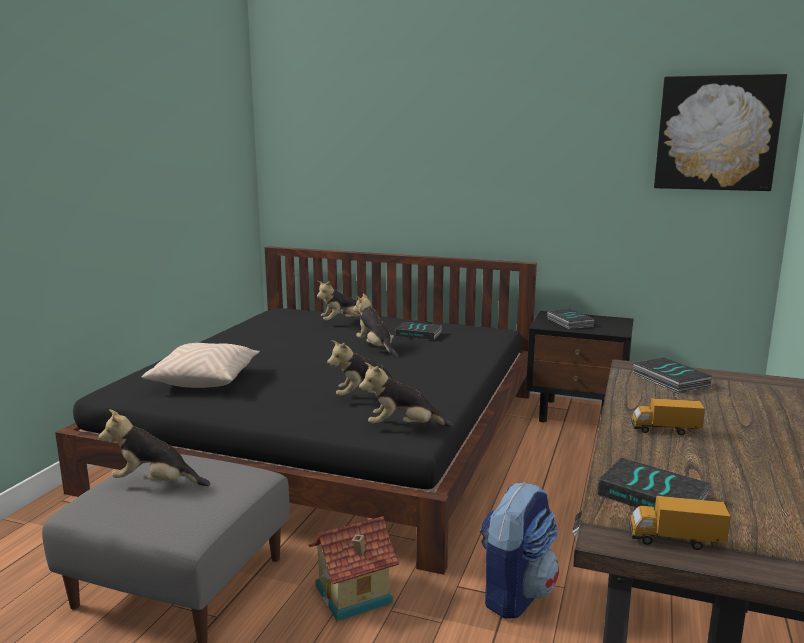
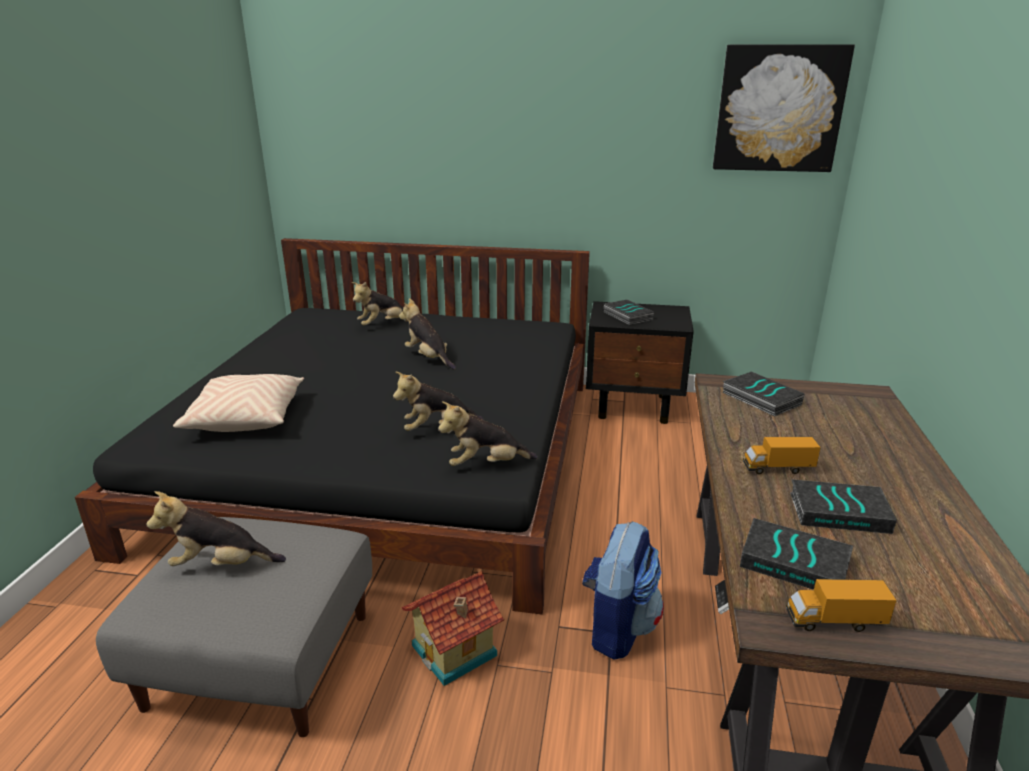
camera: 10 degrees left, 10 degrees up
book [395,322,442,340] -> book moved to [790,479,897,534]

